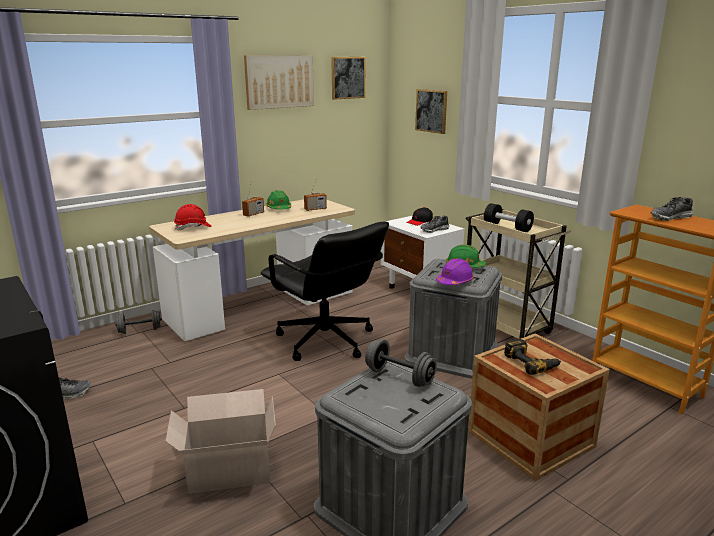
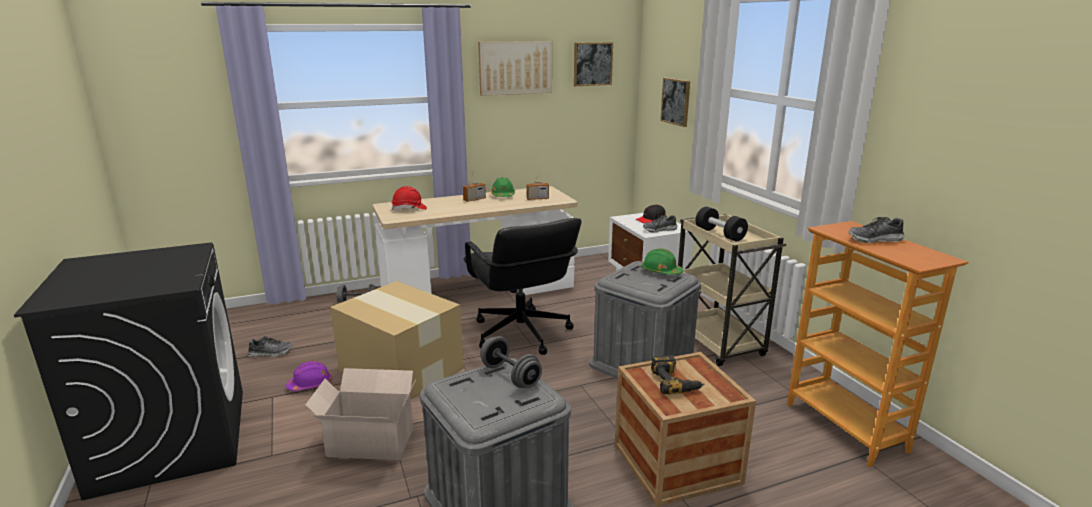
camera: 15 degrees right, 0 degrees up
purple hard hat [436,258,474,285] -> purple hard hat moved to [286,361,332,391]
none -> cardboard box [330,281,464,399]

